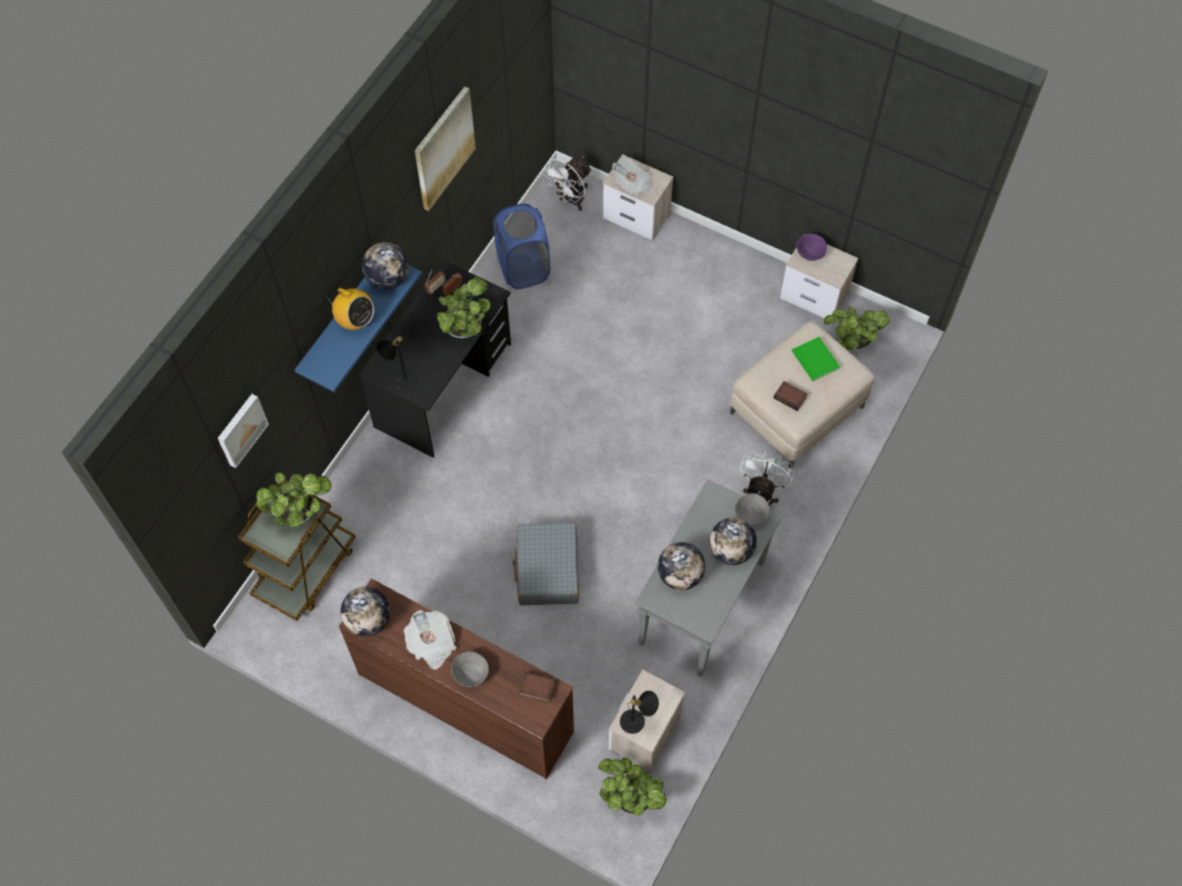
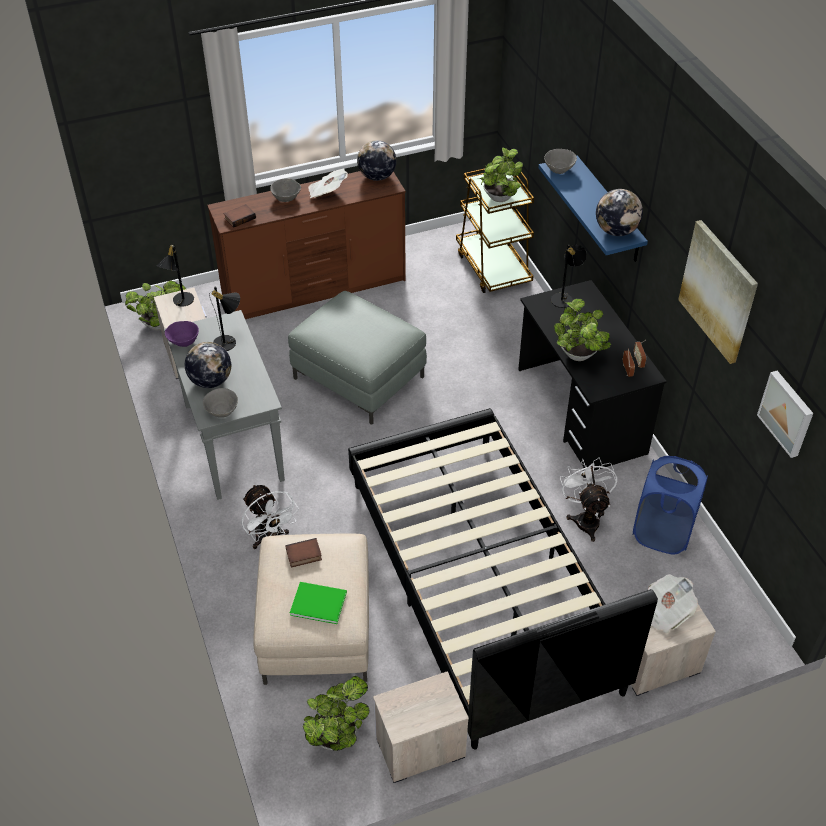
camera: 130 degrees right, 15 degrees down
picture [218,394,269,468] -> picture moved to [757,371,813,458]
radio [326,288,374,330] -> none
grey suitcase [513,522,579,606] -> grey ottoman [288,291,427,425]
white fan [543,156,592,211] -> white fan moved to [560,457,617,542]
globe [658,542,705,590] -> black table lamp [209,286,240,351]
purple bowl [796,234,827,261] -> purple bowl moved to [165,321,199,347]
none -> black bed [348,408,658,750]
none -> grey bowl [544,149,577,174]

